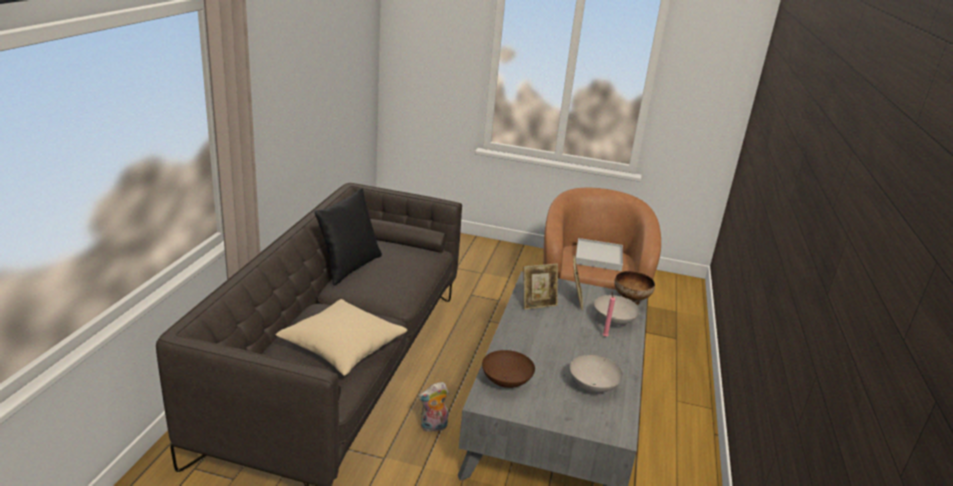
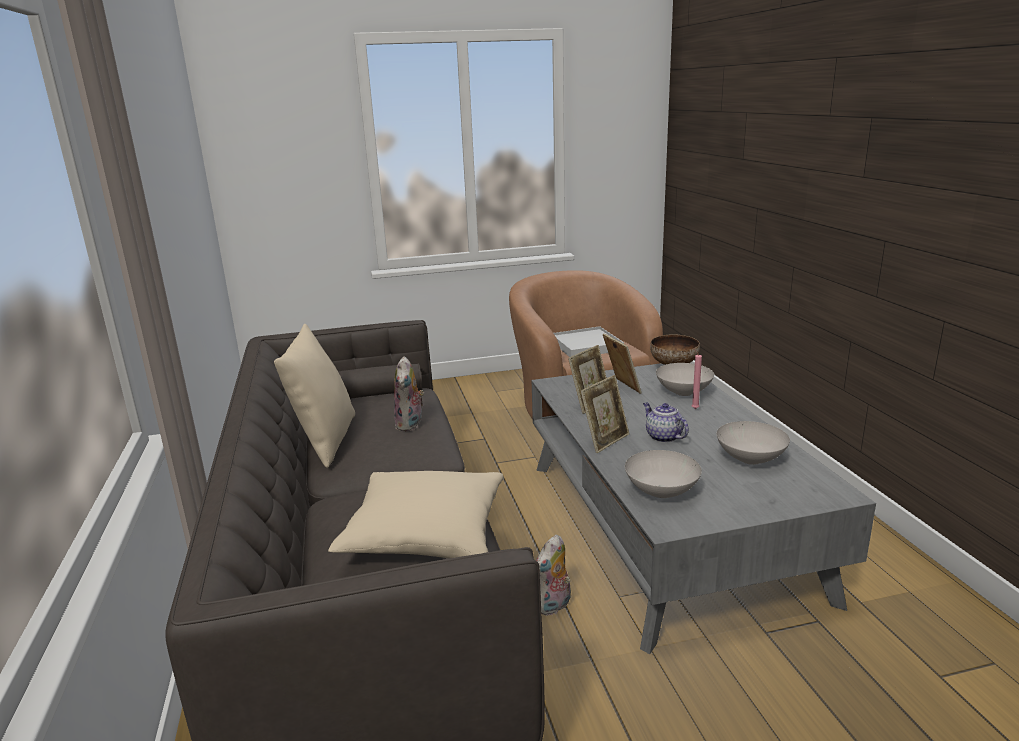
camera: 25 degrees left, 5 degrees down
black pillow [314,188,382,286] -> beige pillow [274,324,355,468]
brown bowl [482,350,535,388] -> white bowl [625,450,702,498]
none -> plush toy [394,356,424,431]
none -> picture frame [581,375,630,453]
none -> teapot [643,402,689,443]

